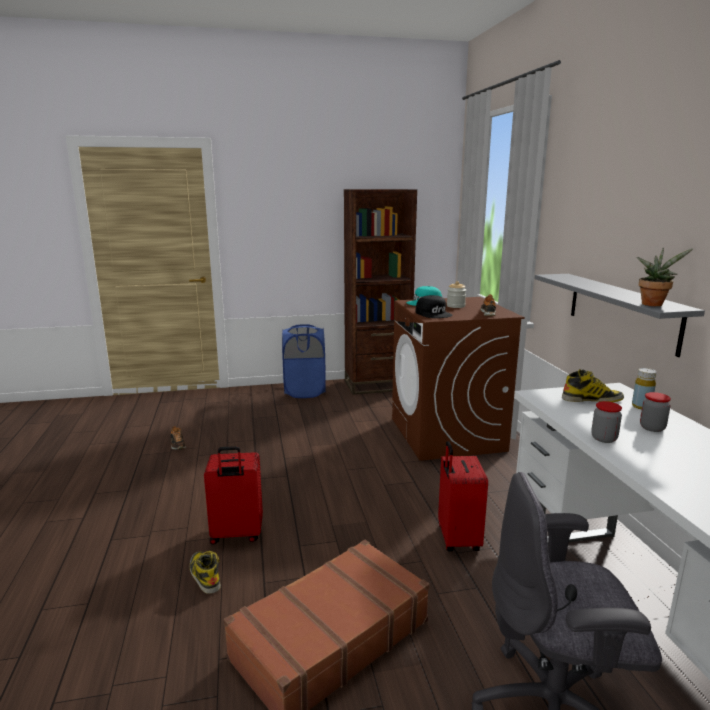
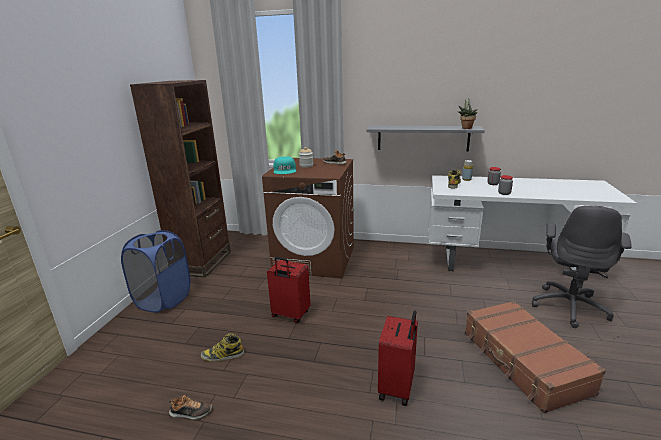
camera: 65 degrees left, 5 degrees up
boot [190,551,221,594] -> boot moved to [201,333,244,362]
black cap [416,295,453,318] -> none
red suitcase [438,441,488,552] -> red suitcase moved to [267,257,311,323]

